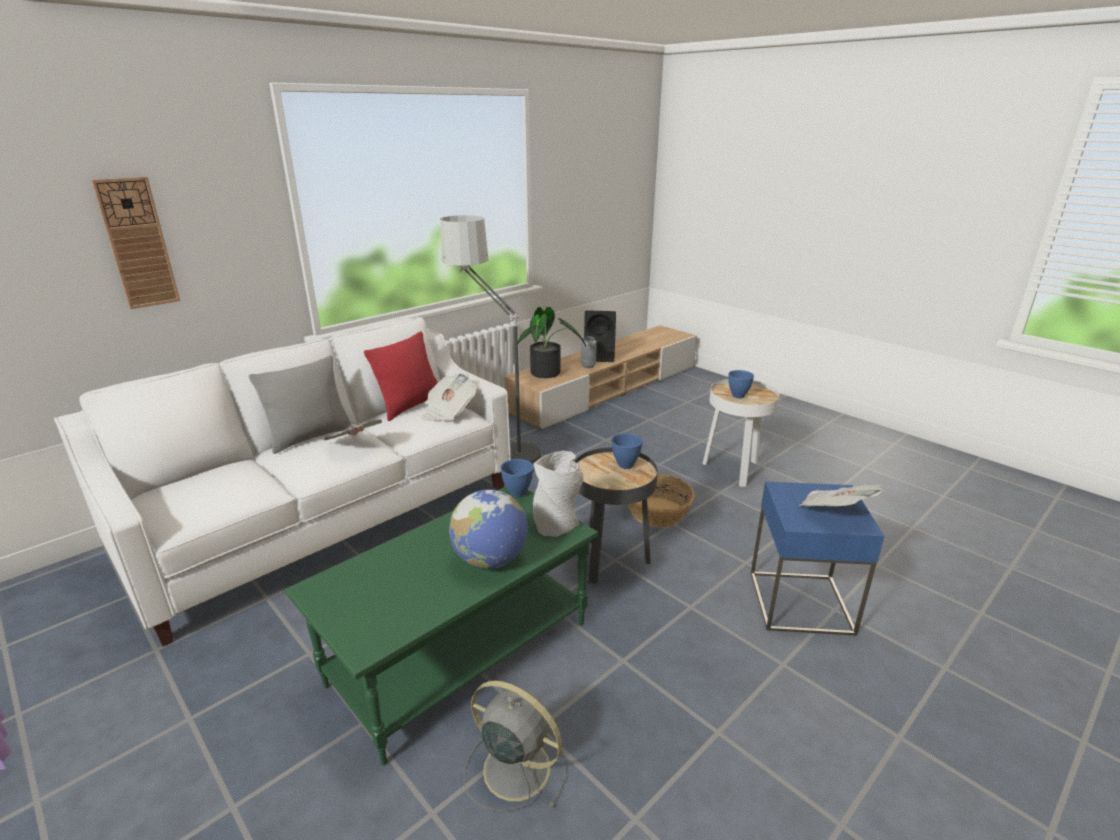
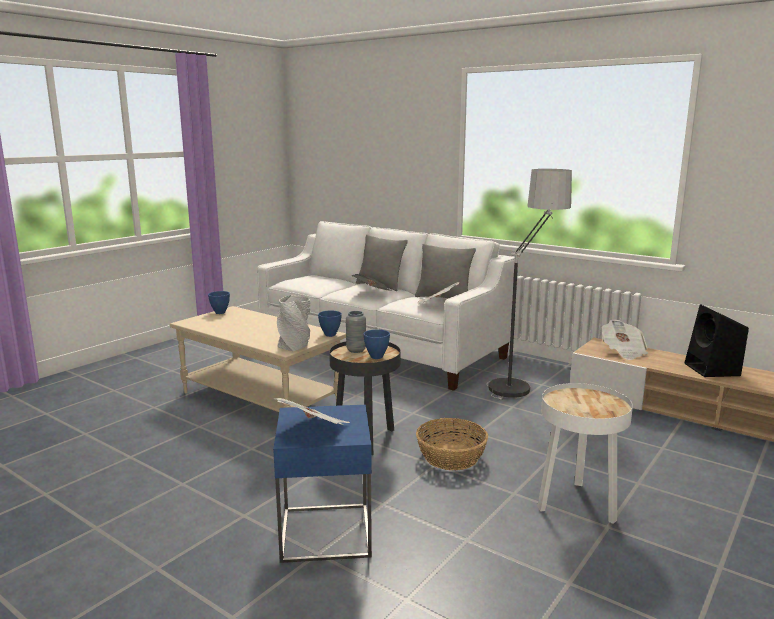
camera: 80 degrees right, 10 degrees down
wall clock [91,177,180,309] -> none
green coffee table [285,486,598,765] -> beige coffee table [170,306,346,412]
red pillow [364,331,438,421] -> grey pillow [415,244,476,298]
globe [449,490,528,569] -> none
grey fan [464,681,566,812] -> none
potted plant [518,307,586,378] -> newspaper [602,320,648,360]
grey vase [581,336,597,368] -> grey vase moved to [346,311,366,353]
blue bowl [728,370,754,398] -> blue bowl moved to [208,291,230,314]

